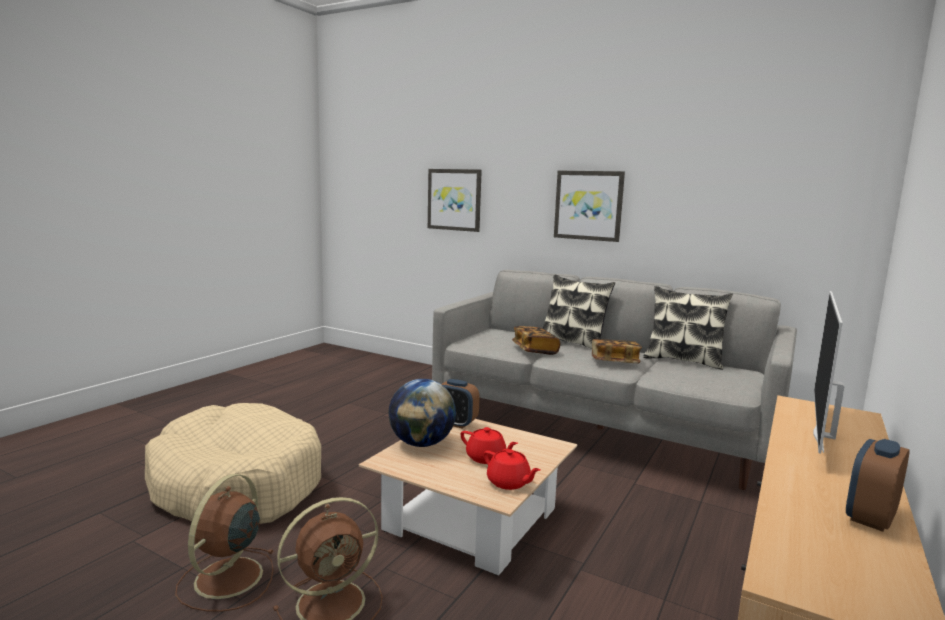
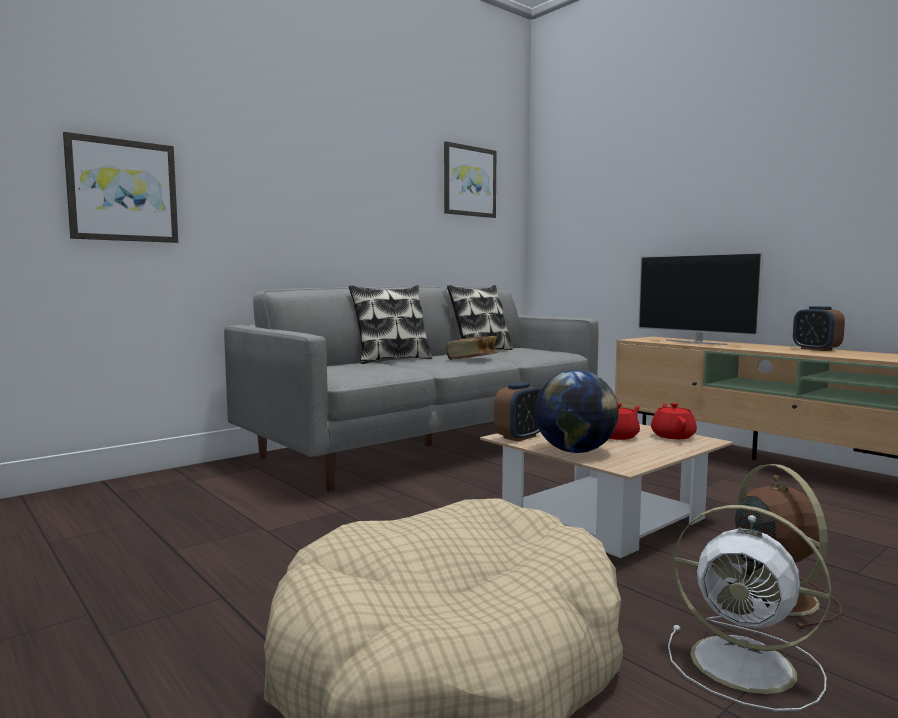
camera: 70 degrees left, 5 degrees down
brown fan [175,474,274,612] -> white fan [668,505,831,711]
red teapot [484,449,540,490] -> red teapot turned 60 degrees counterclockwise [651,403,697,439]
book [512,326,560,355] -> none
picture [554,171,625,242] -> picture moved to [444,141,496,218]

